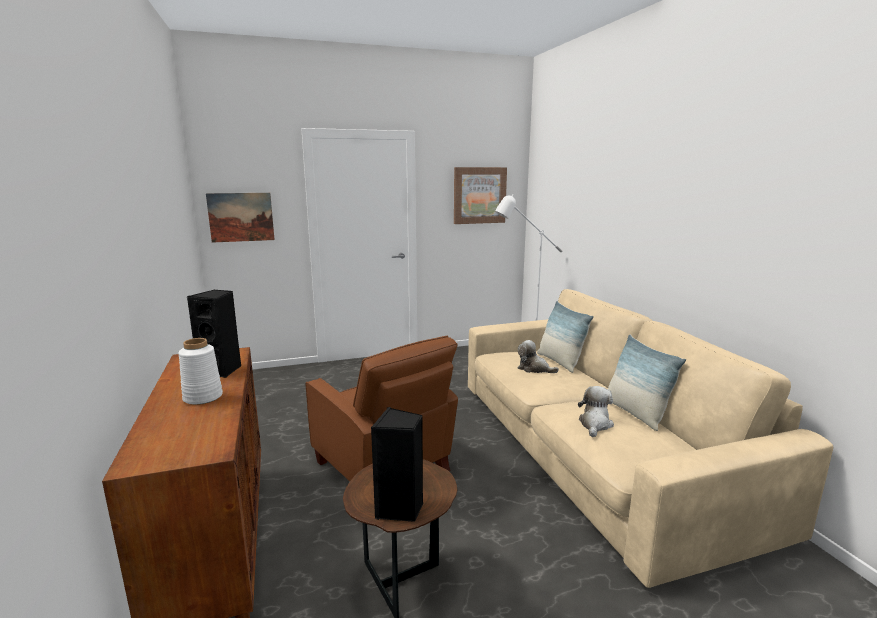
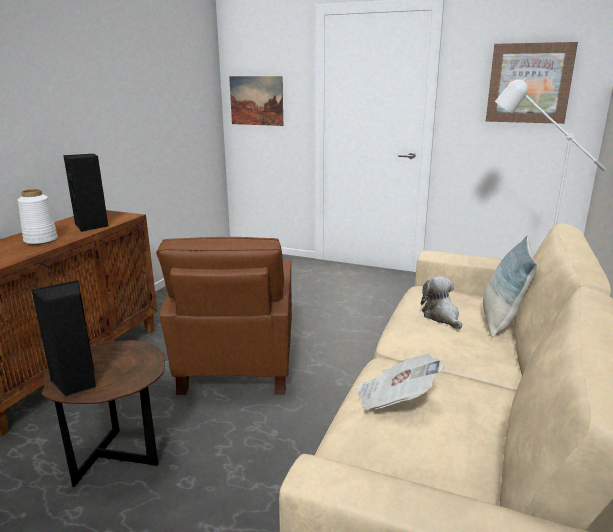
camera: 40 degrees right, 5 degrees up
plush toy [578,386,614,437] -> newspaper [356,354,444,411]
pillow [608,335,686,431] -> none

